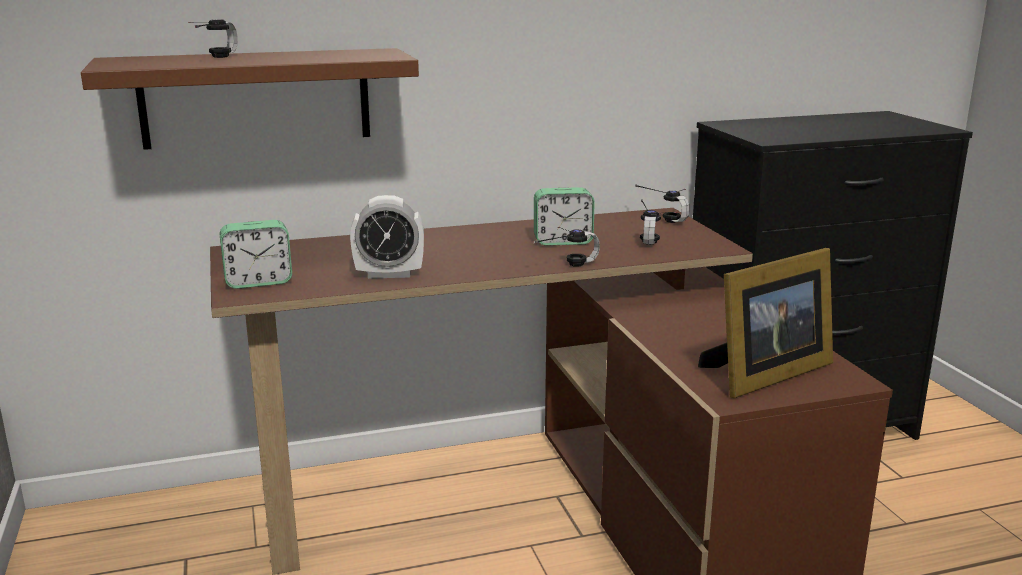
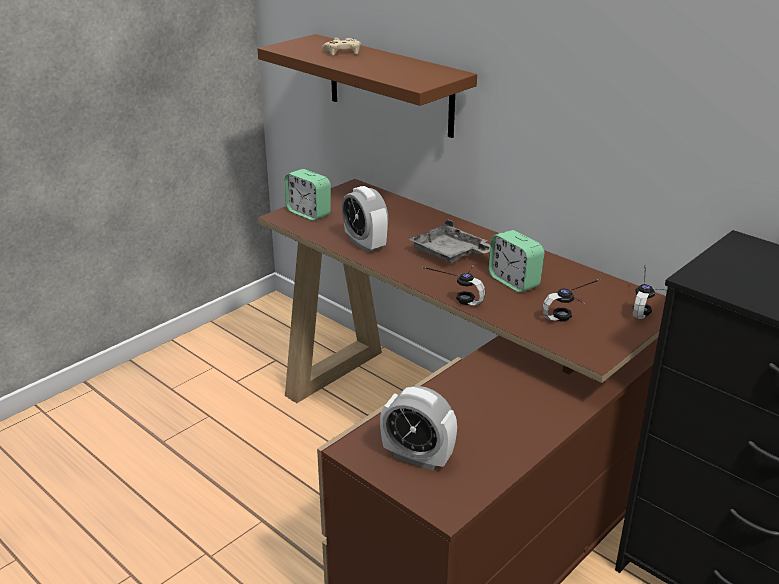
camera: 60 degrees right, 10 degrees up
headphones [188,19,238,58] -> beige game controller [322,38,361,55]
picture frame [698,248,833,398] -> alarm clock [380,386,457,470]
none -> grey tray [408,219,491,263]

